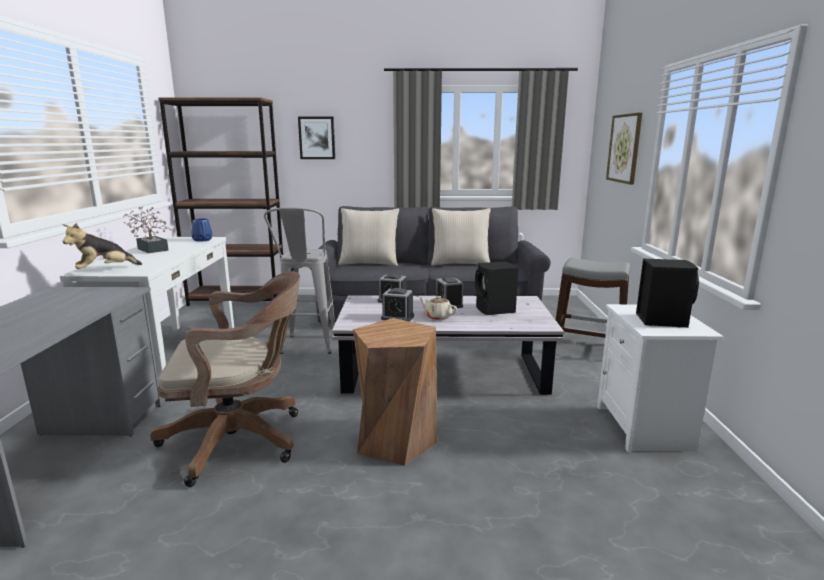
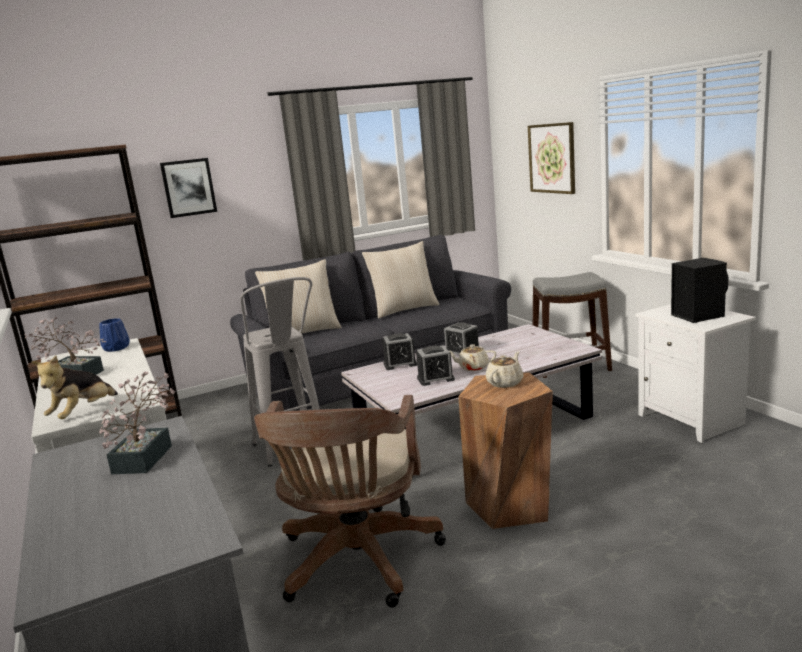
camera: 25 degrees left, 0 degrees up
brown office chair [150,272,300,487] -> brown office chair turned 135 degrees clockwise [254,395,446,608]
black speaker [475,261,518,315] -> none
none -> potted plant [99,372,175,474]
none -> beige teapot [486,351,524,388]

